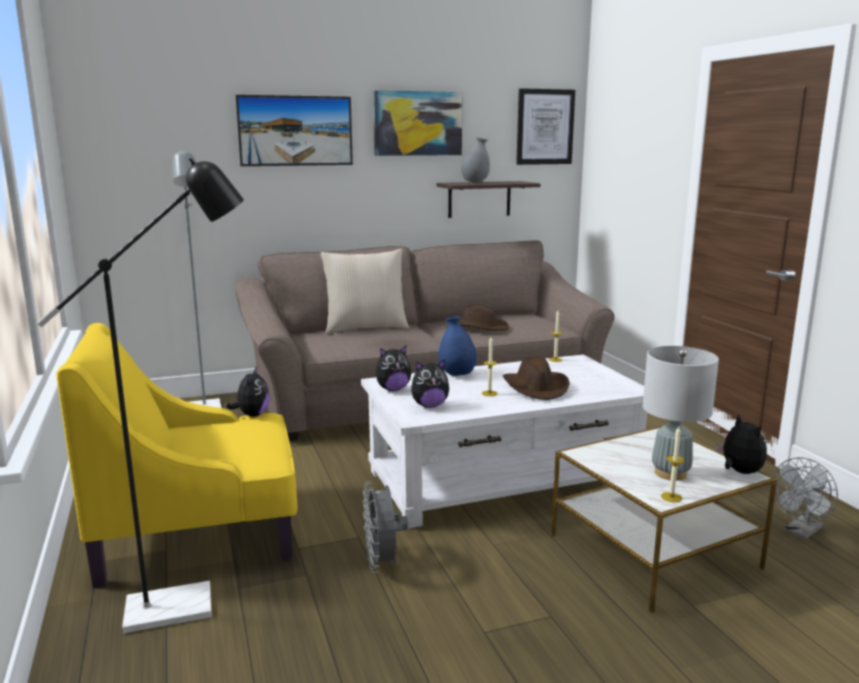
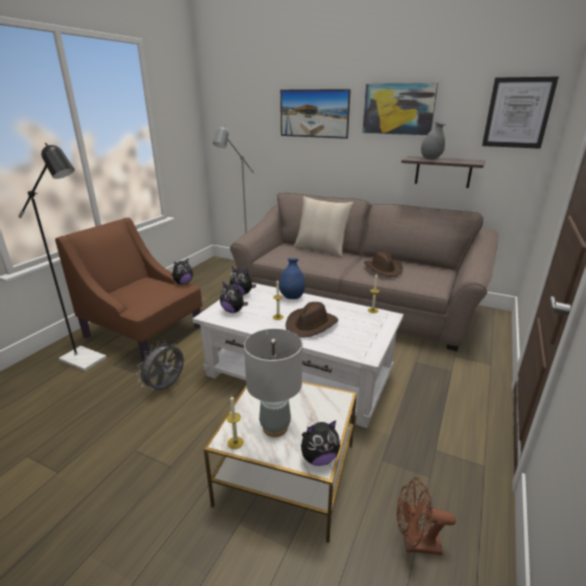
camera: 45 degrees right, 10 degrees up
yellow armchair [56,323,298,588] -> brown armchair [55,218,203,362]
plush toy [716,414,767,474] -> plush toy turned 45 degrees clockwise [301,420,340,466]
grey fan [772,457,838,540] -> brown fan [397,477,456,555]

